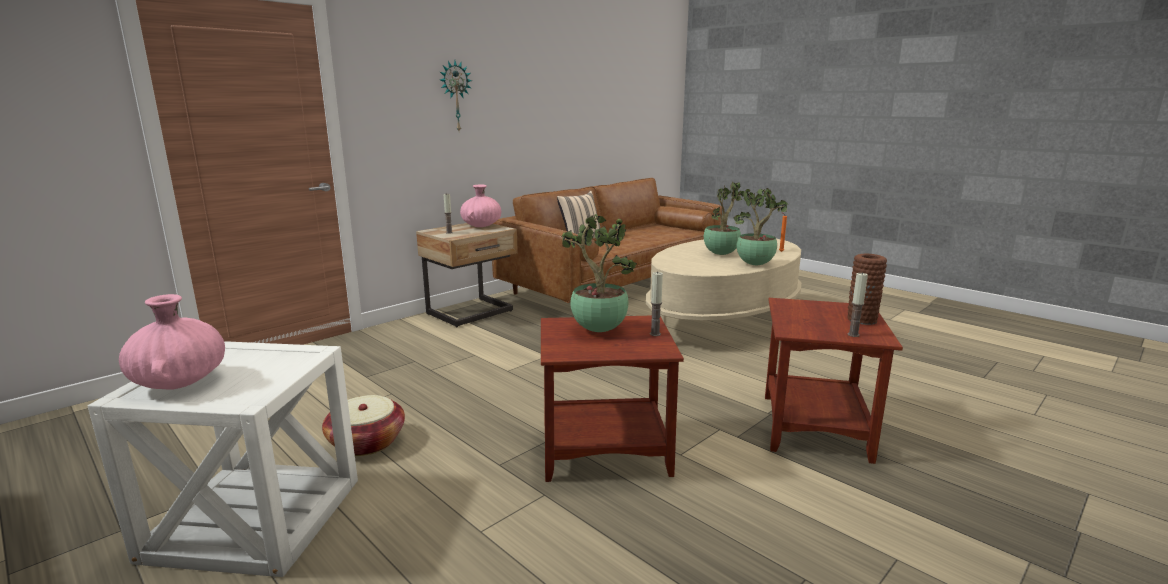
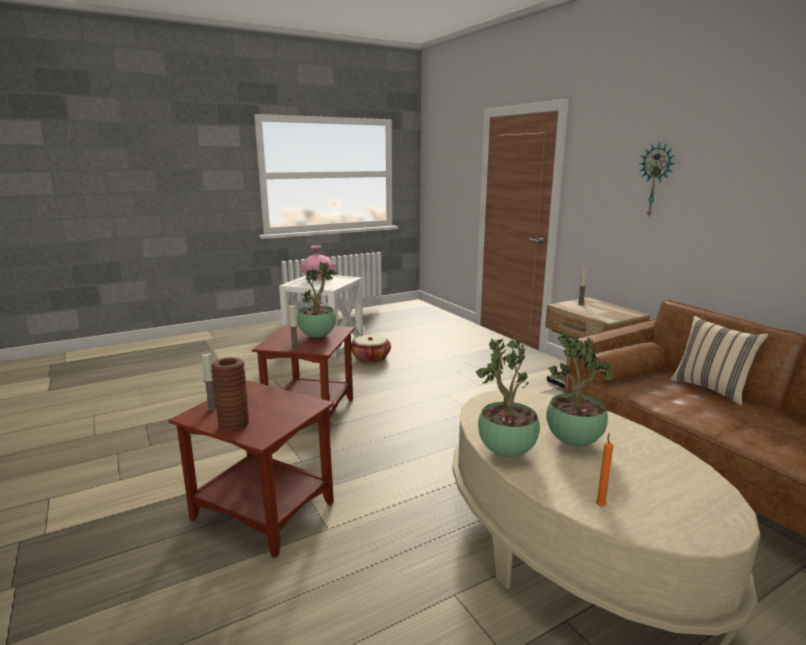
camera: 105 degrees right, 0 degrees up
pink vase [460,185,501,227] -> none

